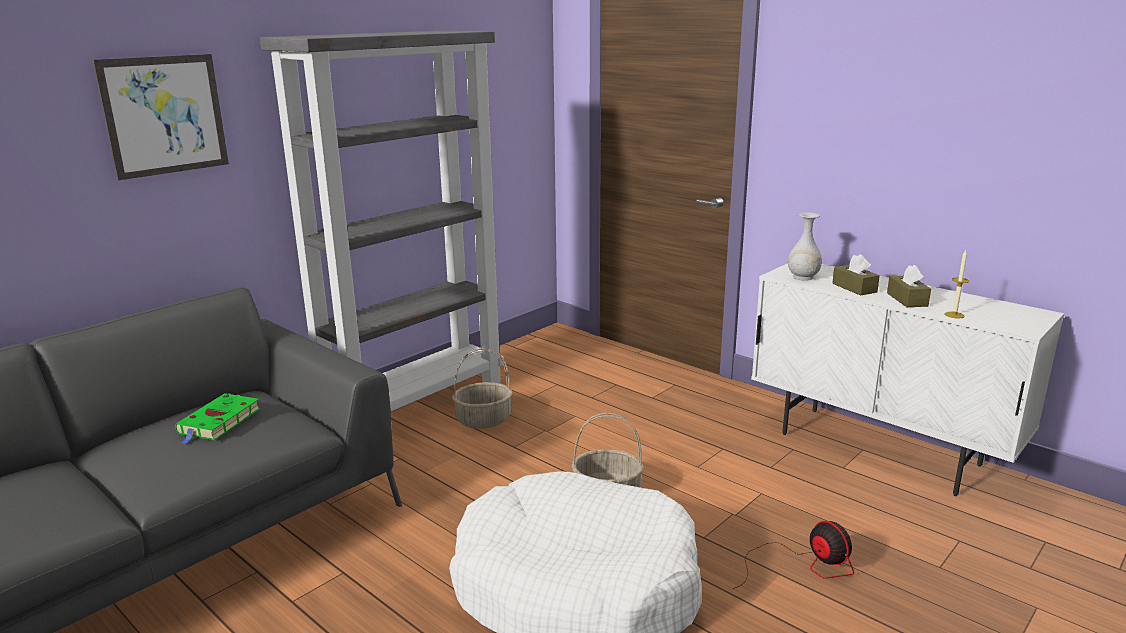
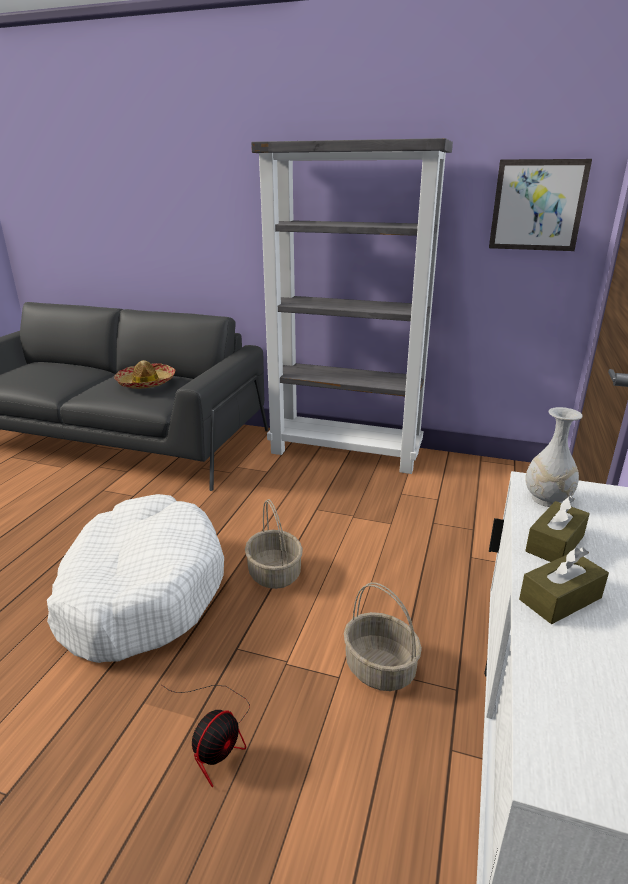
camera: 65 degrees right, 5 degrees up
picture [93,54,229,180] -> picture moved to [489,159,592,251]
green book [175,393,261,444] -> hat [114,360,176,389]
basket [452,348,513,429] -> basket moved to [344,582,422,691]
candle [945,250,969,319] -> none

